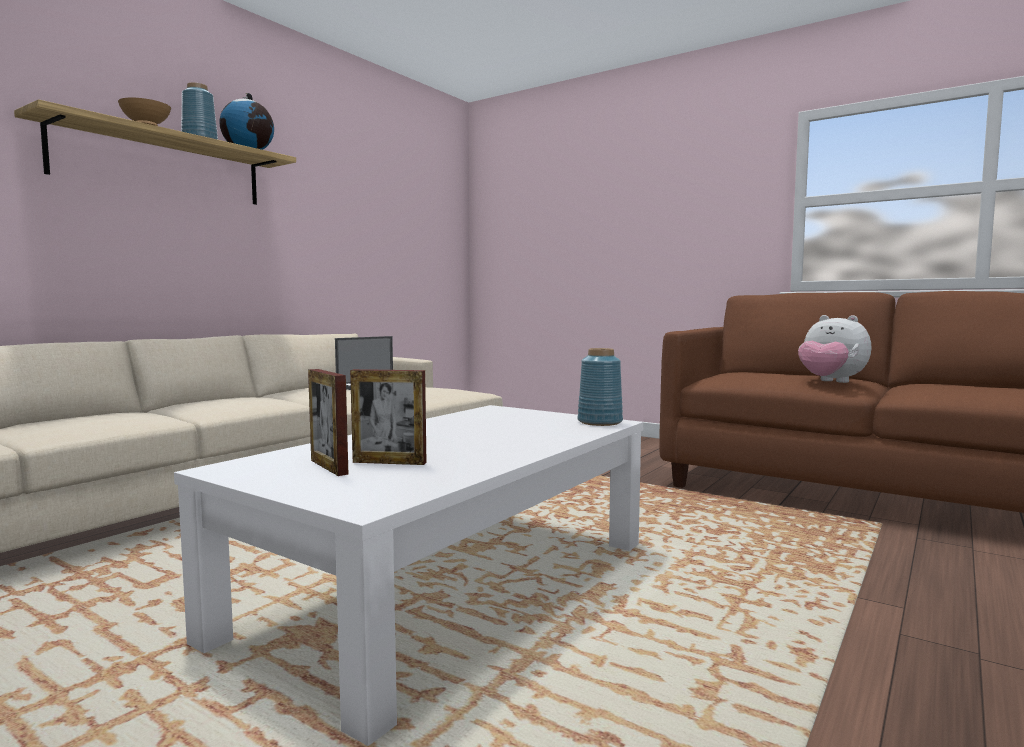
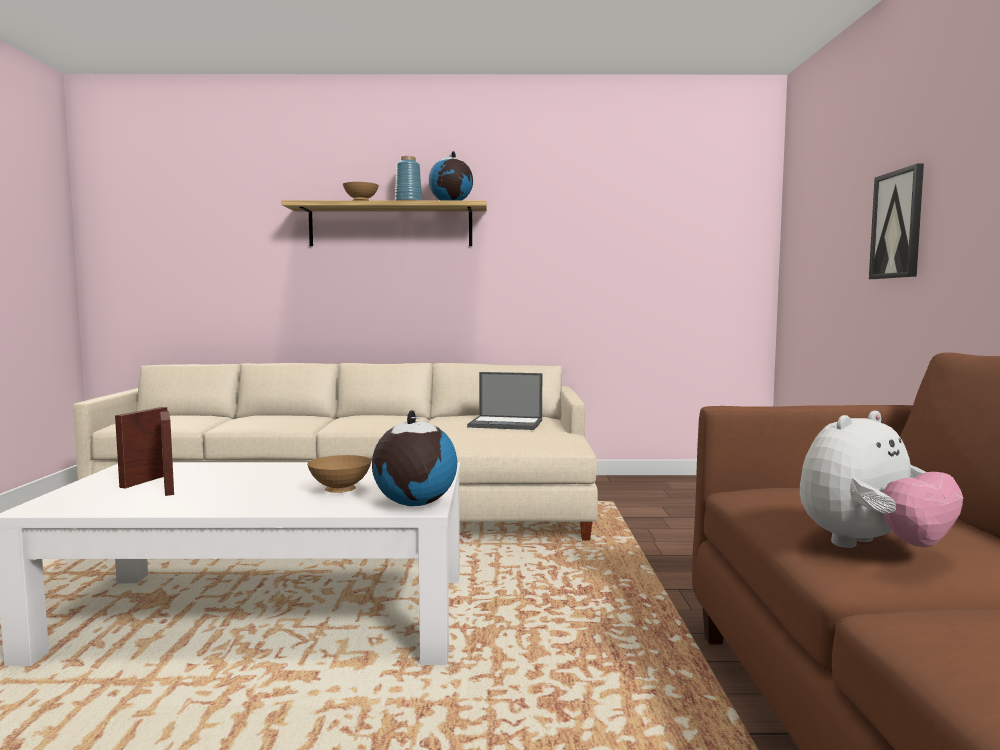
camera: 55 degrees right, 0 degrees up
blue vase [578,348,623,426] -> globe [372,410,457,506]
plush toy [798,315,871,383] -> plush toy turned 135 degrees counterclockwise [800,411,963,548]
none -> brown bowl [307,455,372,493]
none -> picture [869,163,924,279]

